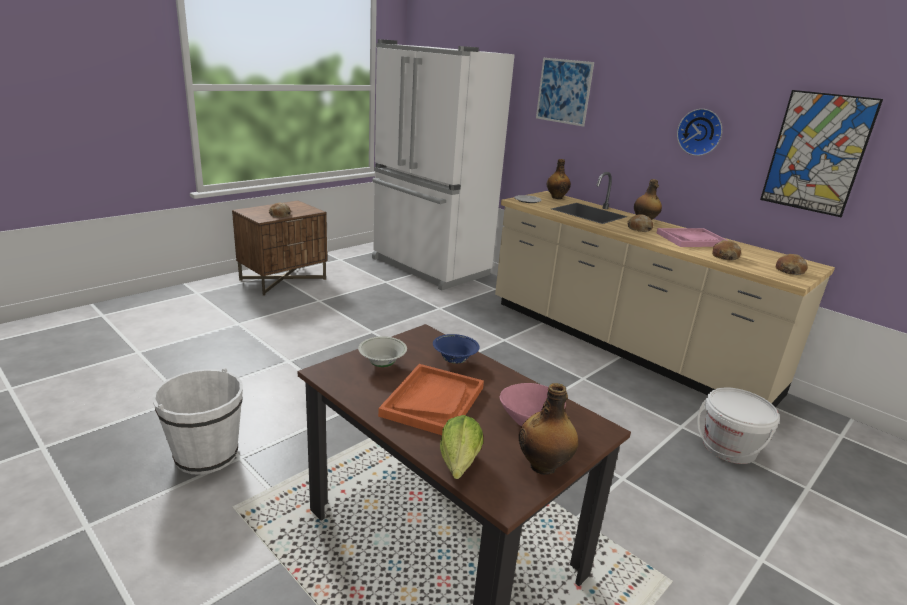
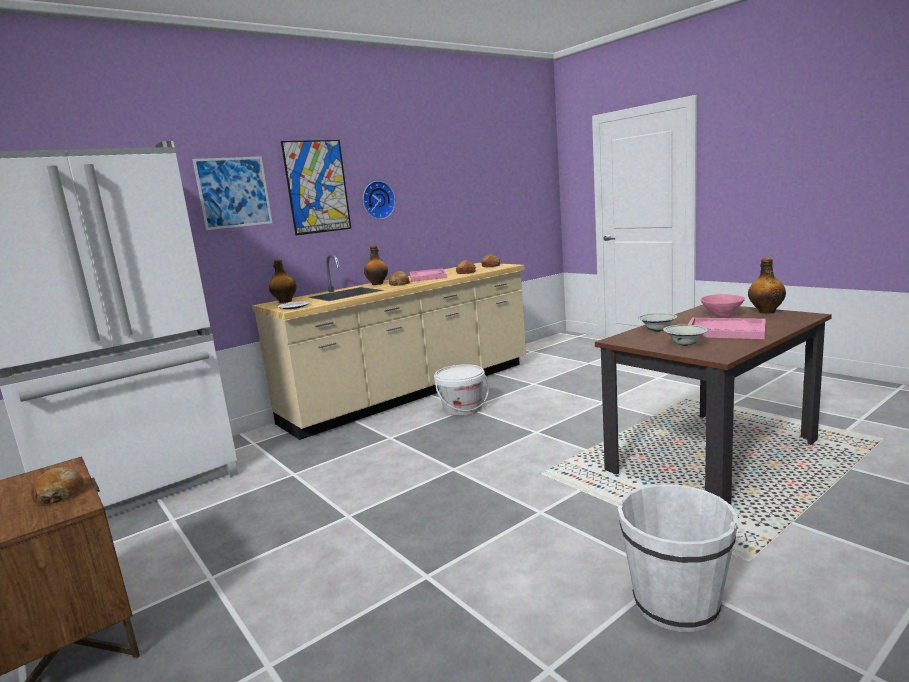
camera: 80 degrees left, 10 degrees down
orange tray [378,364,484,435] -> pink tray [688,318,766,339]
blue bowl [433,334,480,364] -> white bowl [638,313,677,332]
lettuce [440,415,483,479] -> none
white bucket [697,387,780,464] -> white bucket moved to [434,364,489,416]
picture [760,90,883,217] -> picture moved to [281,140,351,235]

